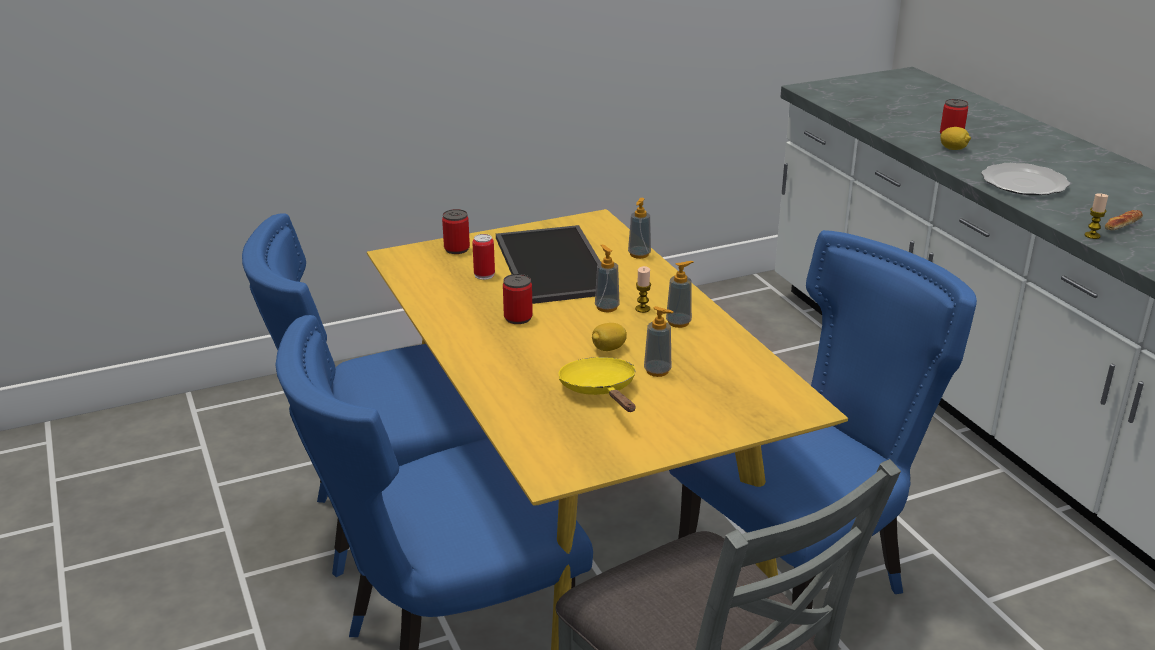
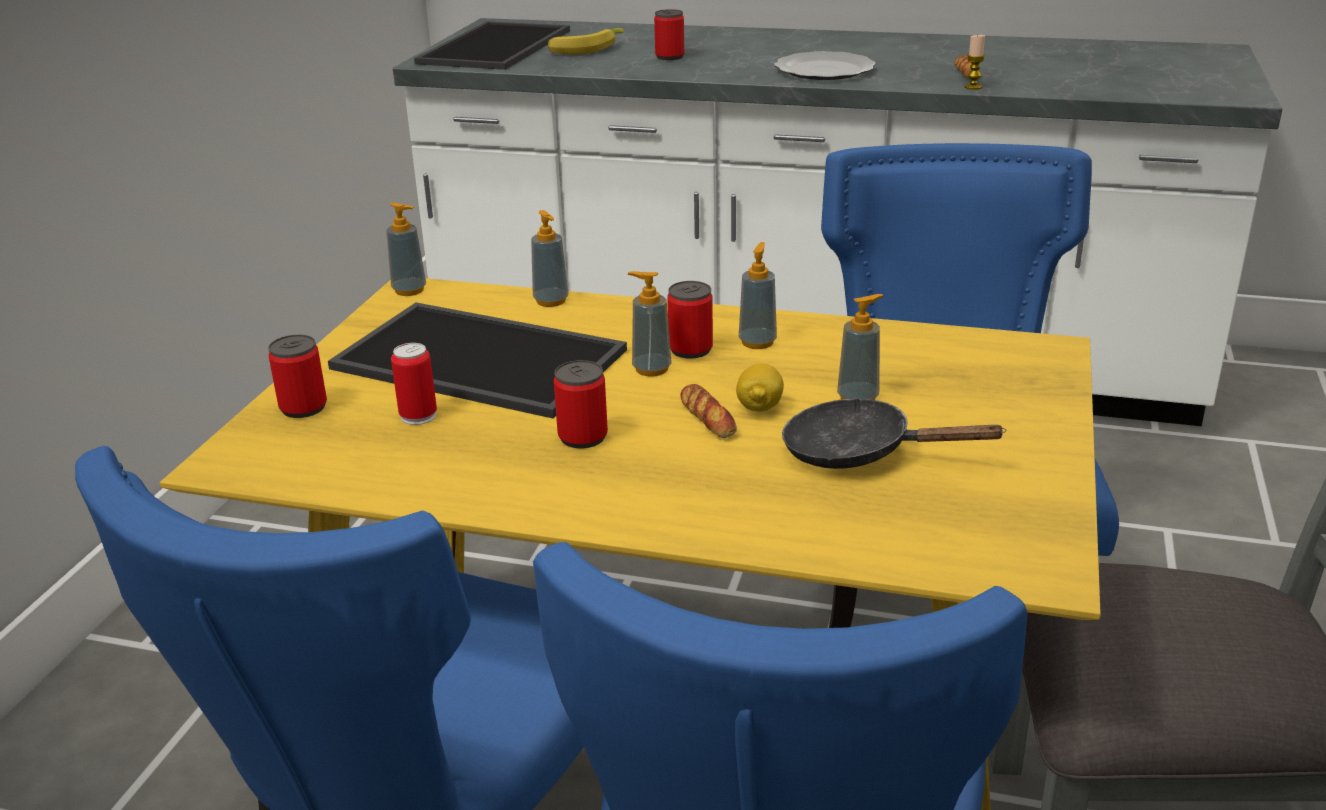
camera: 50 degrees left, 0 degrees up
yellow frying pan [559,357,636,412] -> black frying pan [782,398,1007,469]
candle [635,266,651,313] -> can [667,281,713,359]
lemon [940,127,971,150] -> none
none -> soap dispenser [386,202,426,296]
none -> tray [414,21,570,70]
none -> banana [548,28,624,55]
none -> bread [680,384,737,438]

